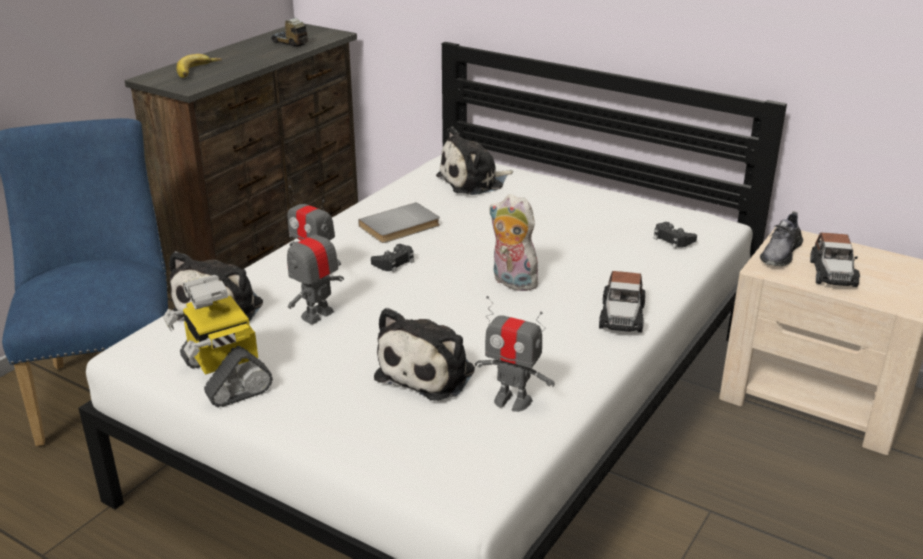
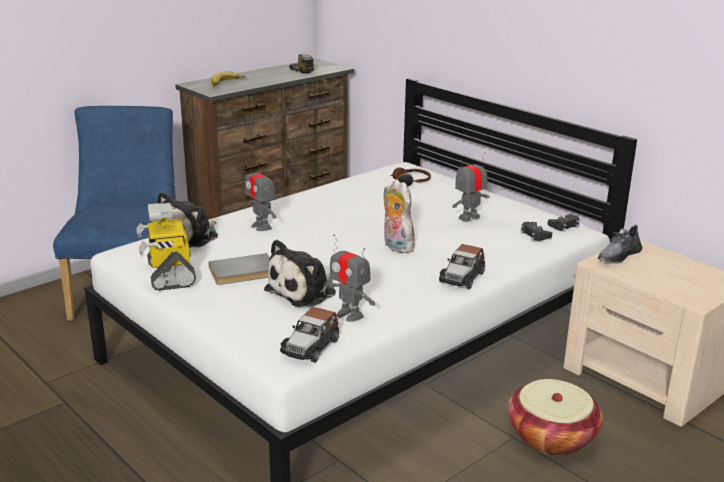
camera: 15 degrees right, 5 degrees down
toy robot [287,215,344,324] -> toy robot moved to [452,152,489,222]
grey book [358,202,440,243] -> grey book moved to [208,253,270,285]
black game controller [371,244,414,272] -> black game controller moved to [548,214,580,232]
plush toy [436,127,513,195] -> headphones [391,168,431,186]
toy car [810,233,860,287] -> toy car moved to [280,307,339,363]
none -> basket [507,379,603,455]

